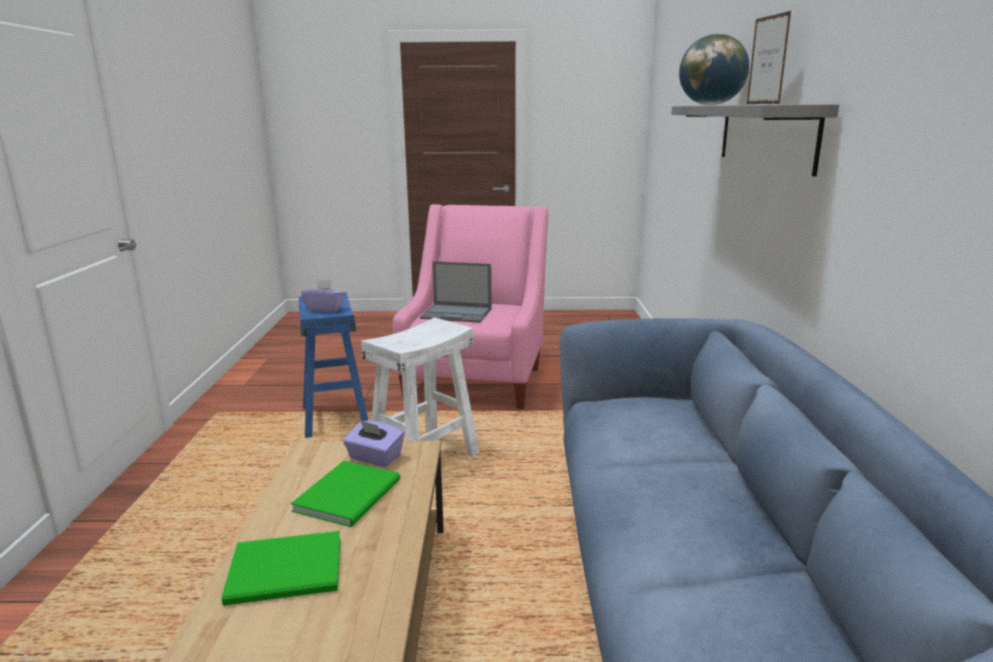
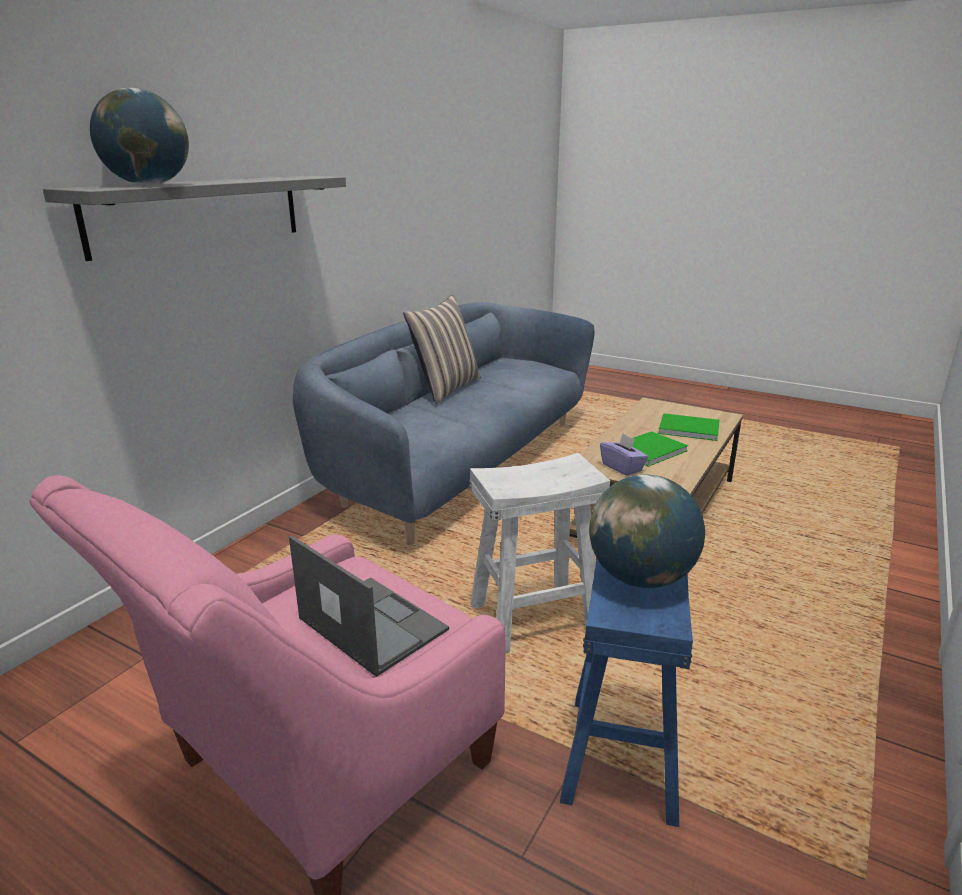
camera: 150 degrees left, 5 degrees up
purple tissue box [301,279,346,312] -> globe [589,475,705,588]
picture frame [747,11,791,105] -> none
none -> pillow [403,295,481,404]

